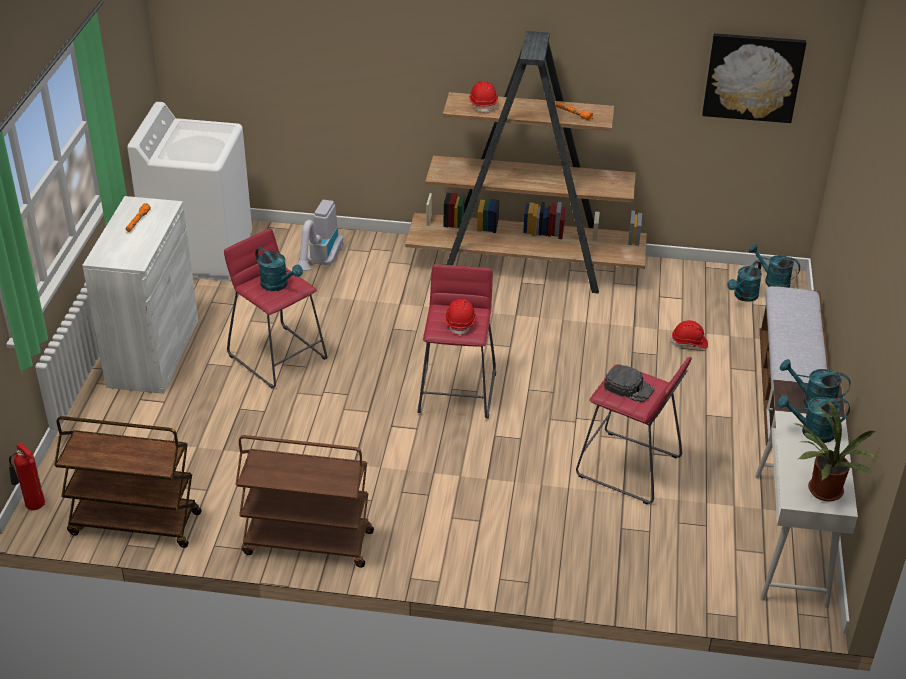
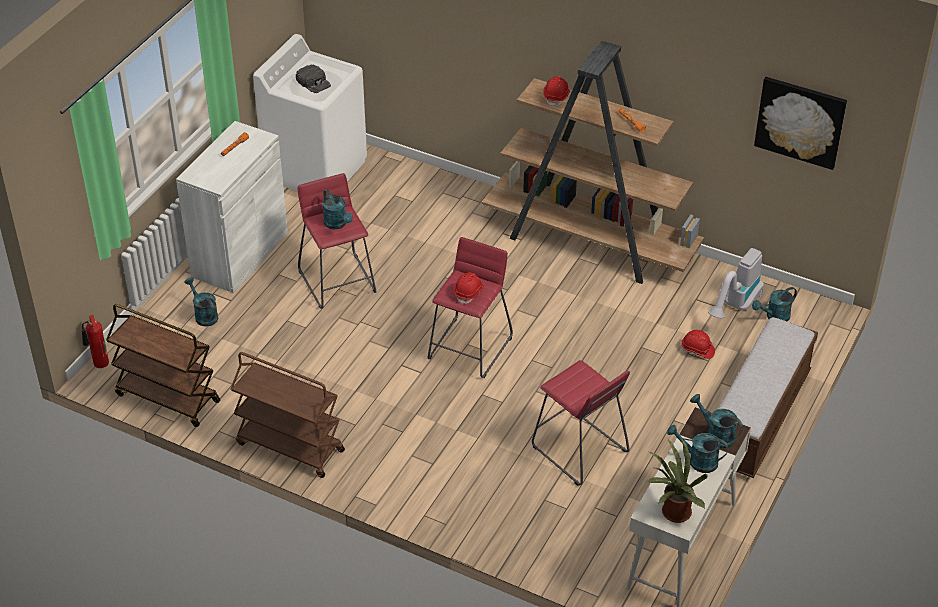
camera: 20 degrees right, 5 degrees up
vacuum cleaner [296,200,344,271] -> vacuum cleaner moved to [708,248,764,318]
black cap [604,365,655,402] -> black cap moved to [296,64,331,93]
turquoise watering can [749,244,800,288] -> turquoise watering can moved to [184,277,218,327]

